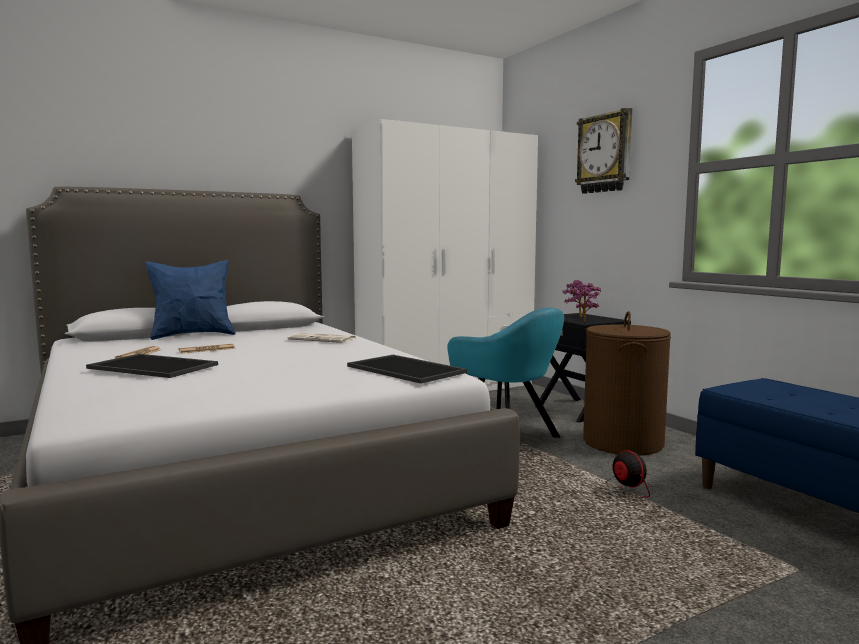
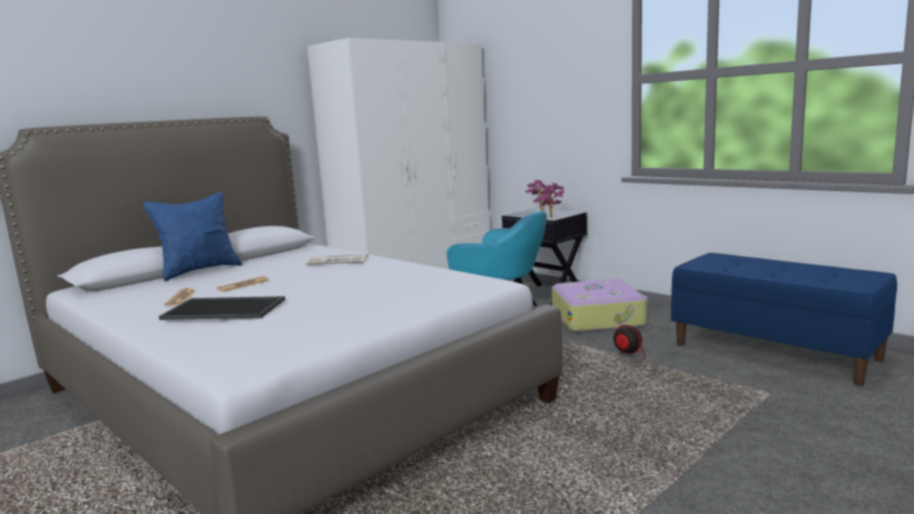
camera: 15 degrees left, 5 degrees up
tray [347,355,467,384] -> none
wall clock [575,108,632,194] -> none
brown laundry basket [583,311,671,456] -> suitcase [552,279,648,332]

